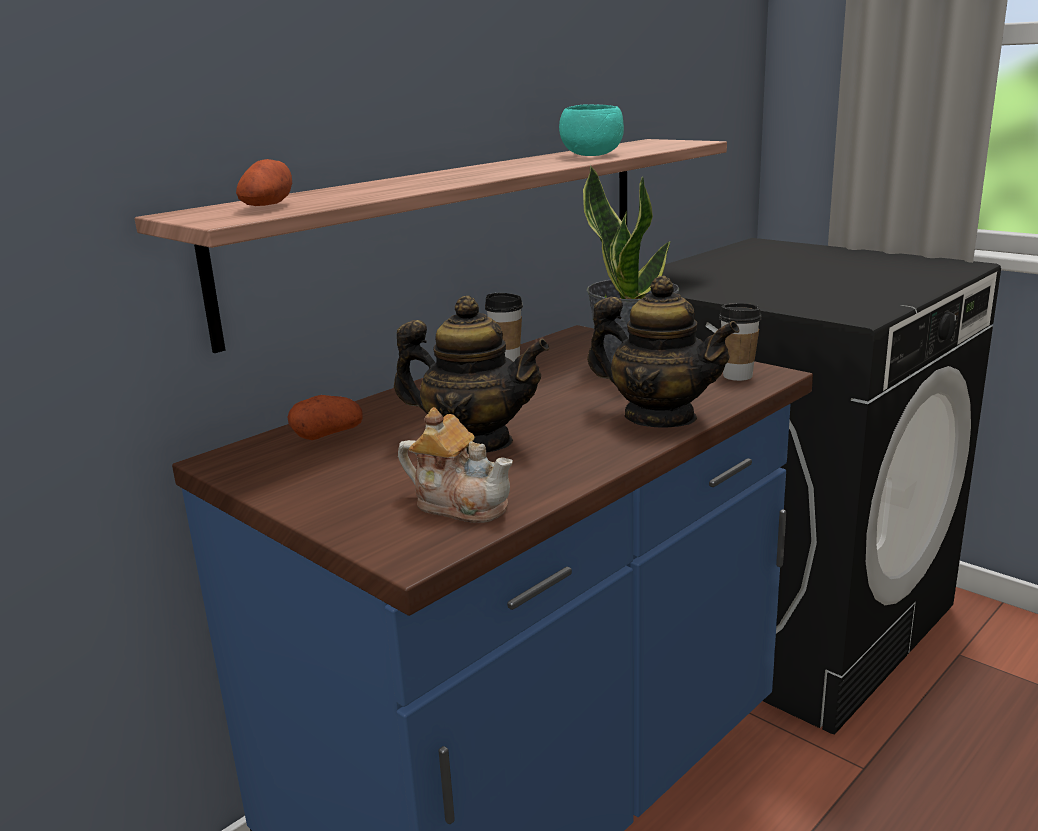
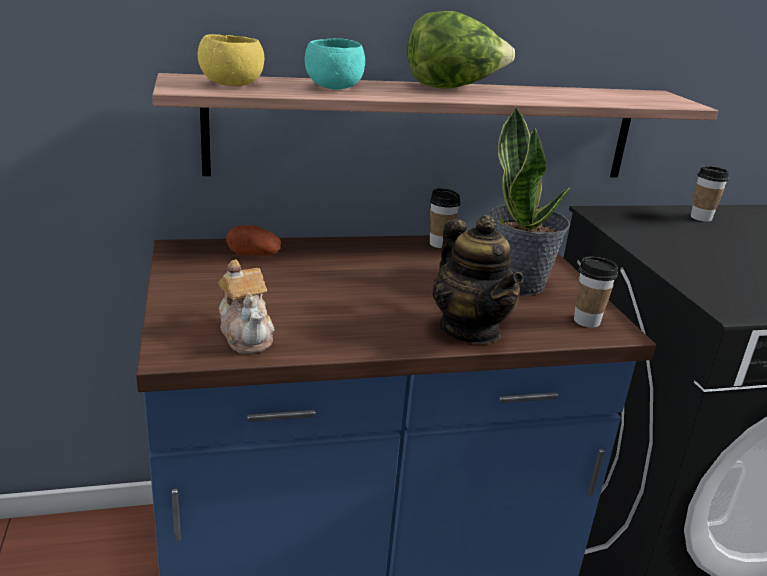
camera: 30 degrees right, 5 degrees up
potato [236,159,292,206] -> yellow bowl [198,34,264,86]
teapot [394,296,549,454] -> none
turquoise bowl [559,104,624,156] -> turquoise bowl moved to [305,38,365,89]
none -> lettuce [407,11,515,89]
none -> cup [691,166,729,222]

